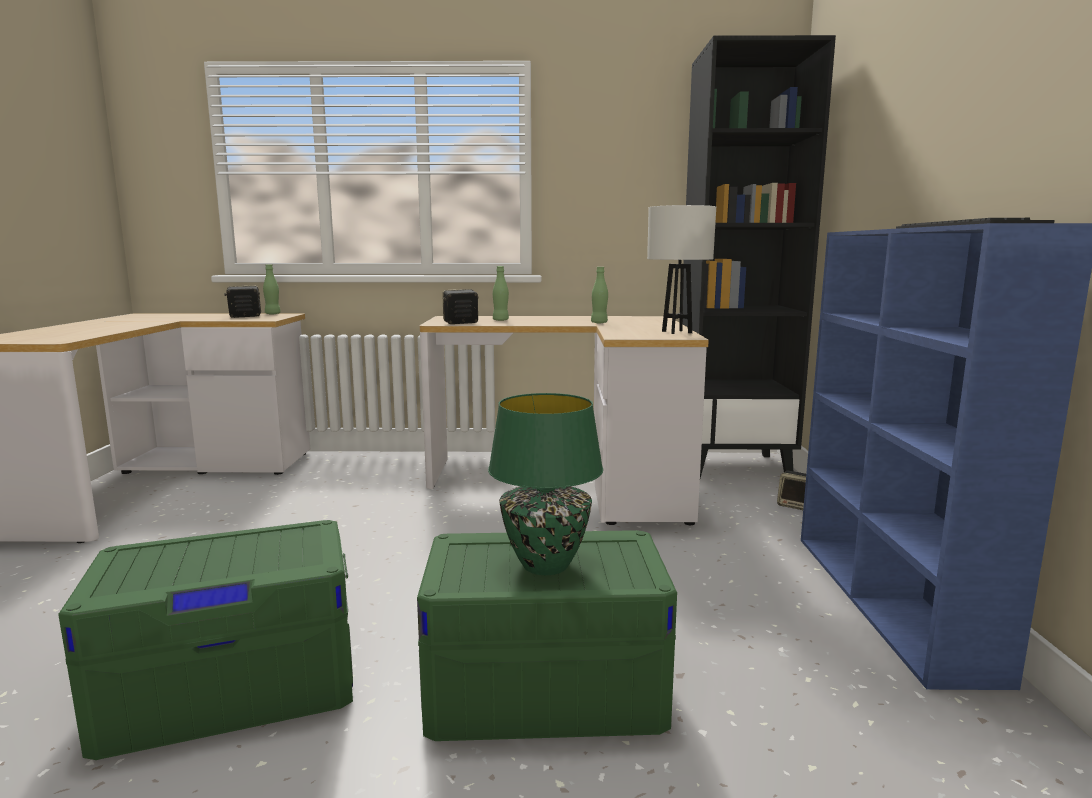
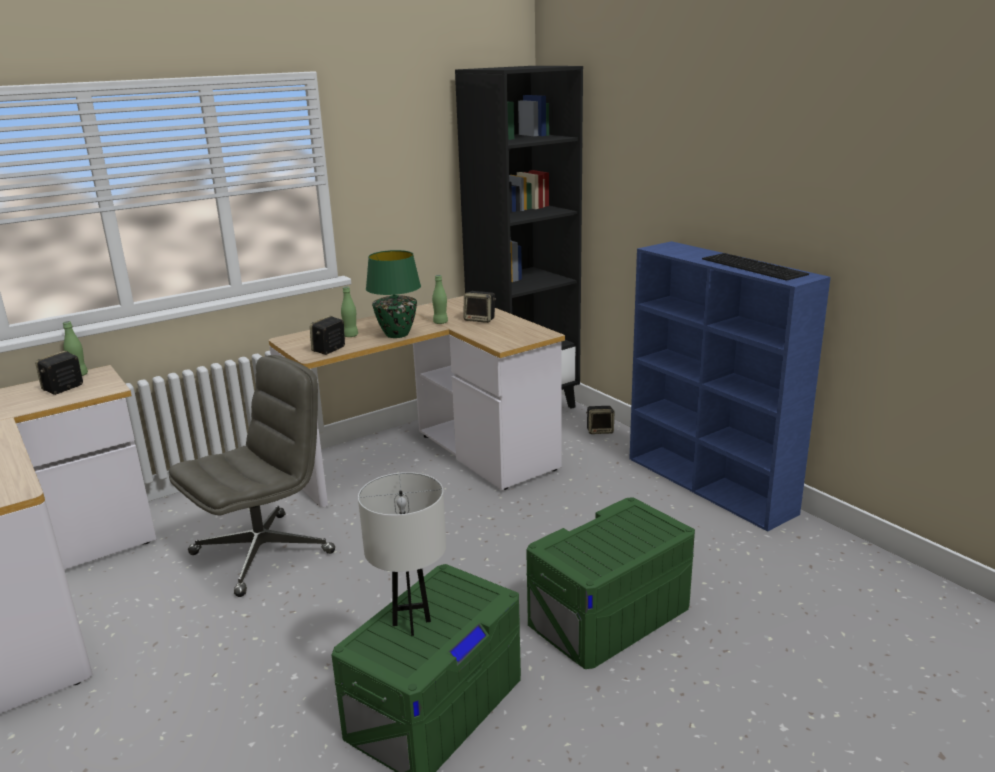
camera: 35 degrees left, 10 degrees up
green table lamp [488,393,603,575] -> green table lamp moved to [366,250,421,338]
white table lamp [647,205,716,334] -> white table lamp moved to [358,472,446,636]
none -> grey office chair [169,355,335,597]
none -> speaker [464,291,496,323]

